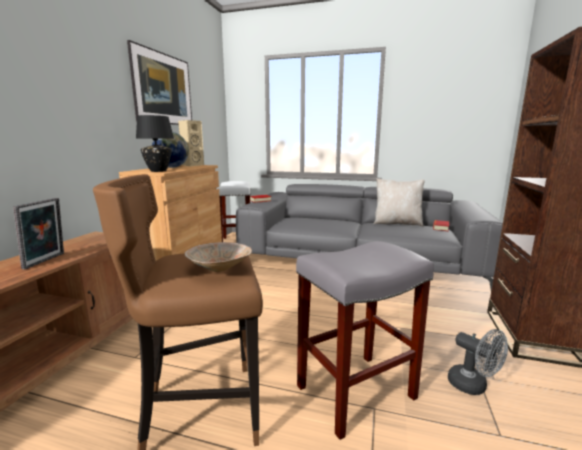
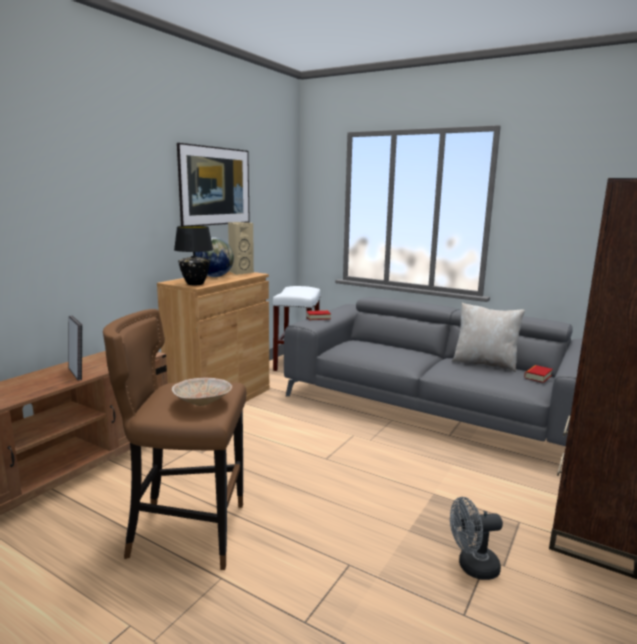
camera: 15 degrees right, 0 degrees up
picture frame [13,198,64,269] -> picture frame turned 60 degrees counterclockwise [69,316,82,380]
grey stool [296,241,434,440] -> none
grey fan [448,329,508,395] -> grey fan turned 105 degrees clockwise [450,497,503,580]

